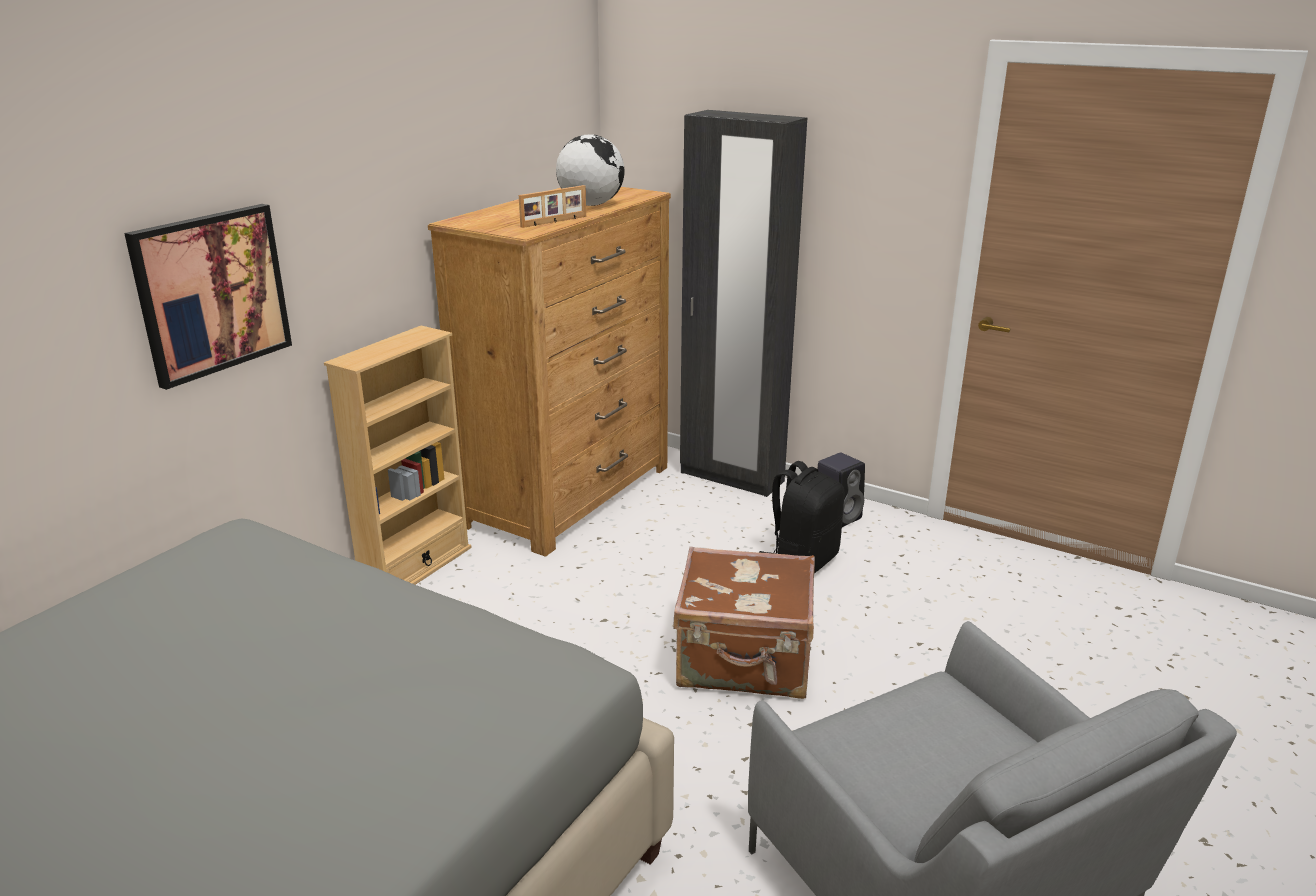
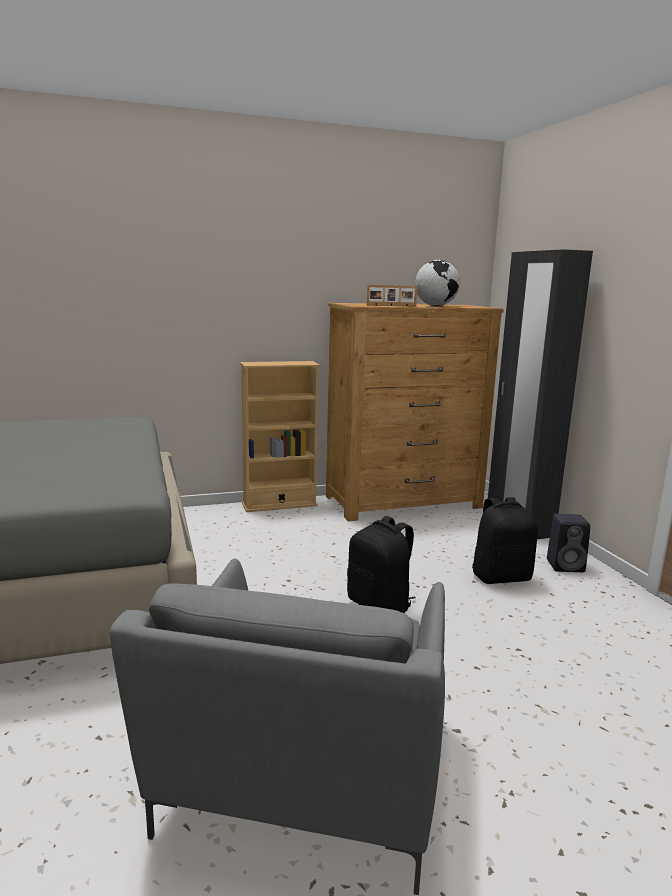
camera: 40 degrees right, 10 degrees down
picture [124,204,292,390] -> none
brown suitcase [673,547,815,699] -> black backpack [347,516,416,613]

